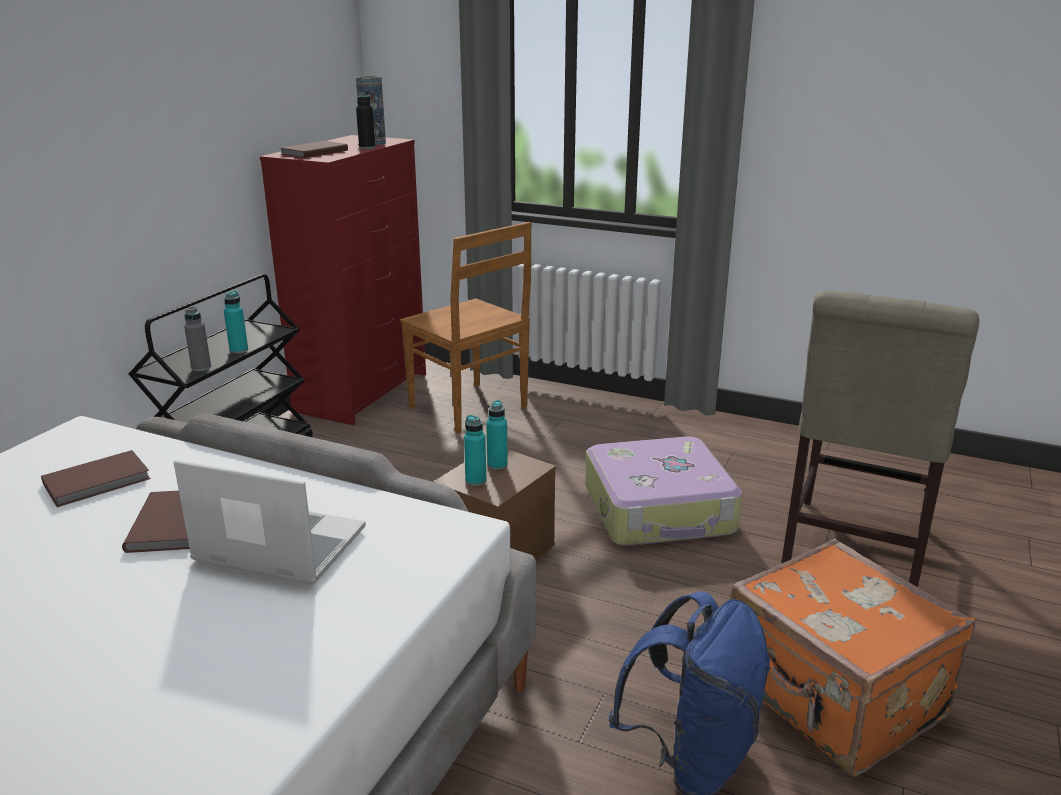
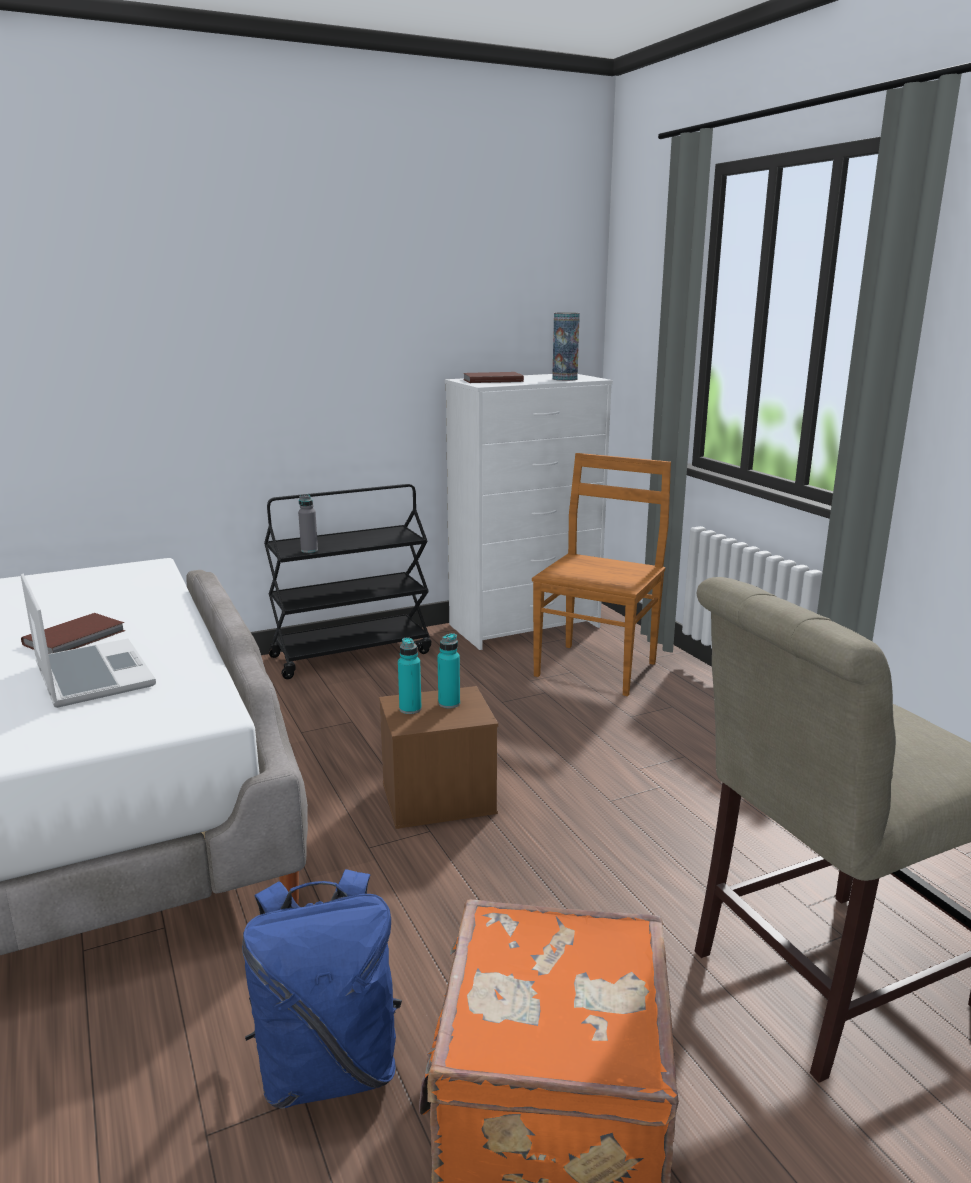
camera: 40 degrees right, 5 degrees down
brown book [41,450,151,507] -> none
turquoise bottle [224,291,248,354] -> none
red dresser [260,135,426,425] -> white dresser [445,374,613,650]
black bottle [356,91,375,149] -> none
brown chair [400,222,532,434] -> brown chair turned 150 degrees counterclockwise [532,453,671,696]
suitcase [585,436,742,546] -> none

